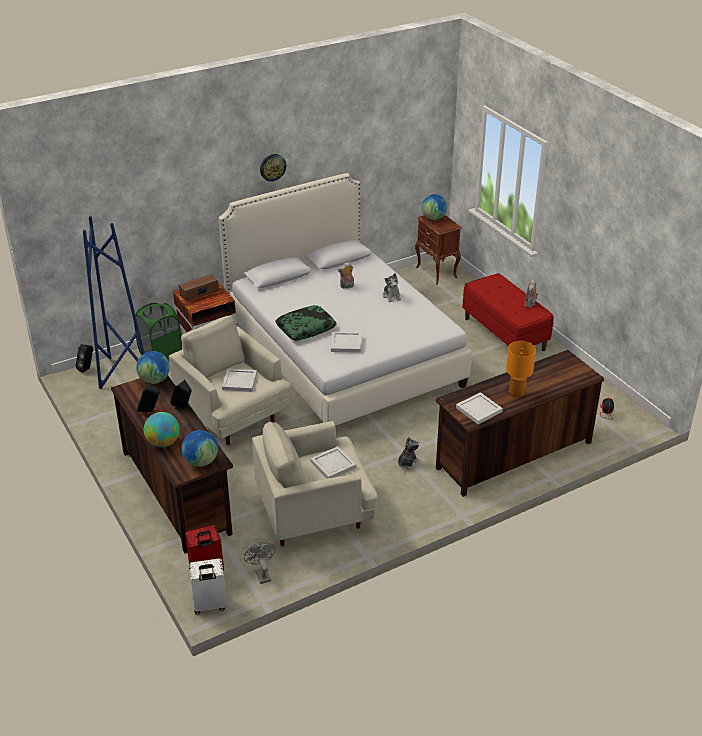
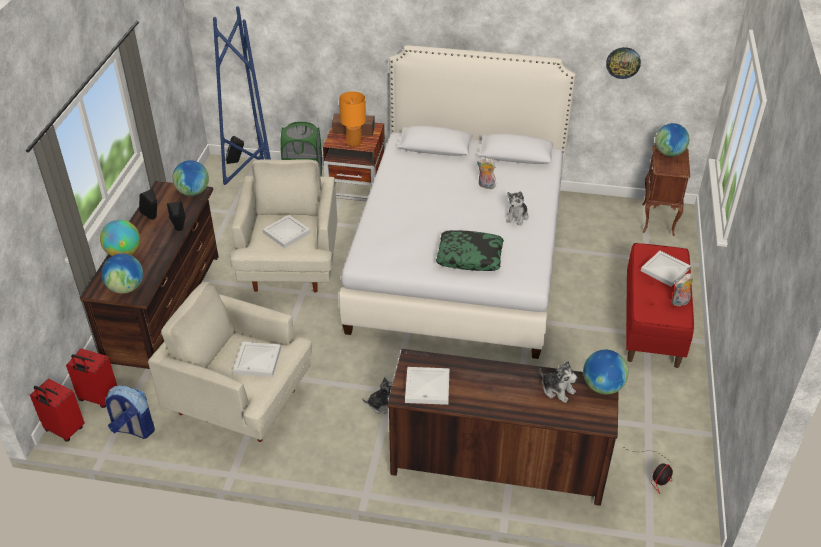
camera: 40 degrees right, 5 degrees up
white suitcase [190,558,227,615] -> red suitcase [30,379,85,442]
grey fan [244,542,275,584] -> backpack [105,385,155,439]
wall clock [260,154,286,182] -> wall clock moved to [606,47,641,79]
pillow [275,305,337,340] -> pillow moved to [436,230,504,271]
white tray [331,332,362,353] -> white tray moved to [641,251,690,287]
orange table lamp [506,341,536,397] -> orange table lamp moved to [339,91,366,147]
none -> plush toy [540,361,577,403]
none -> globe [583,350,629,394]

